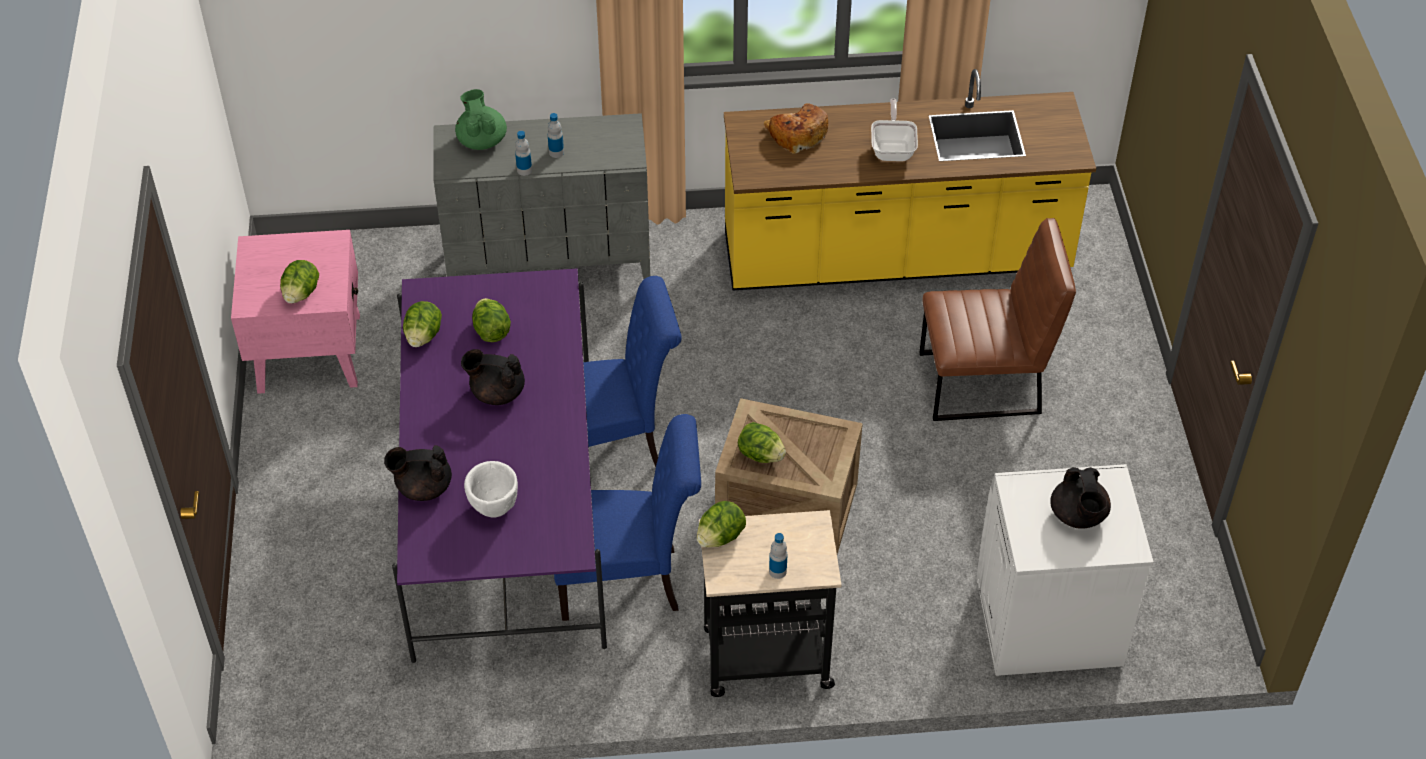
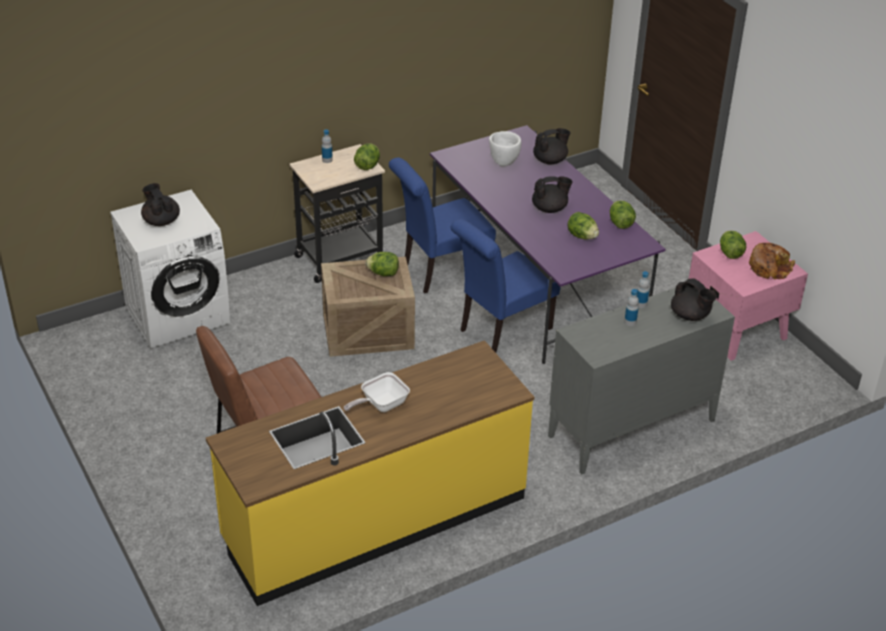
camera: 155 degrees right, 10 degrees down
green teapot [455,89,507,150] -> black teapot [671,278,717,321]
bread [764,103,828,154] -> bread moved to [749,243,795,280]
frying pan [871,99,918,161] -> frying pan turned 75 degrees clockwise [344,372,410,412]

